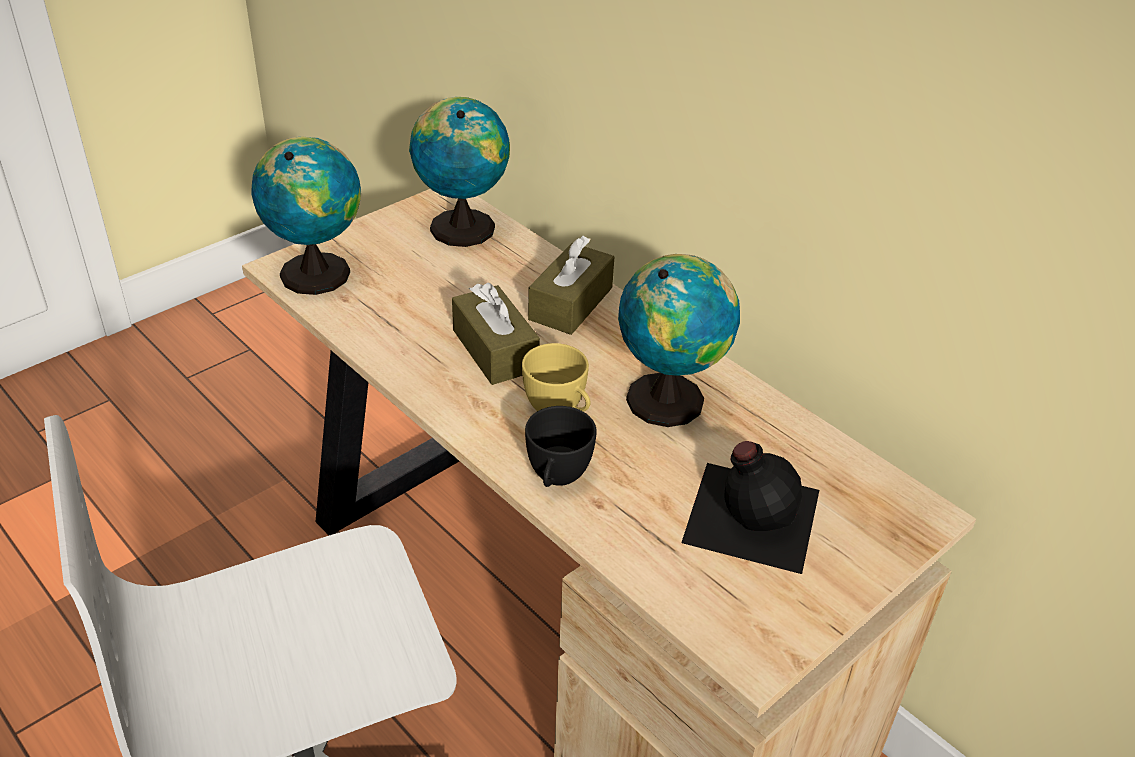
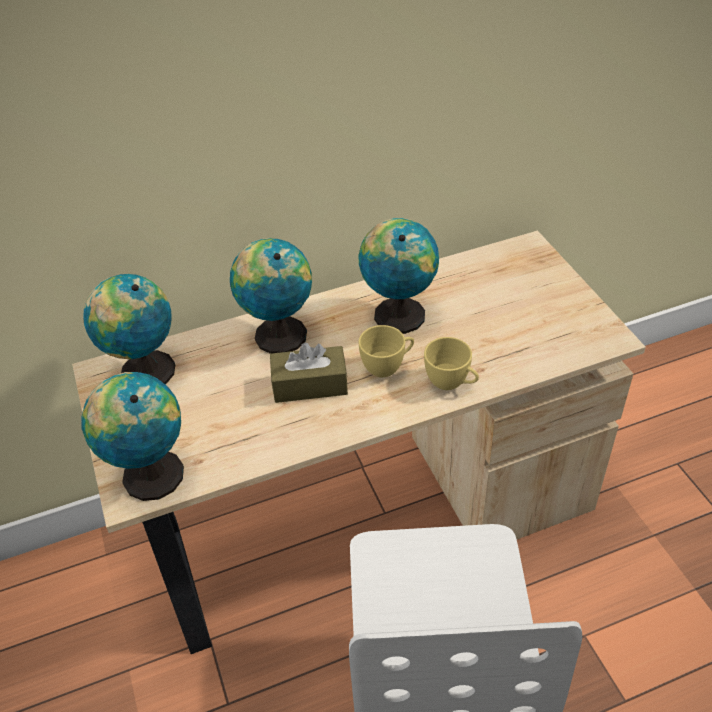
camera: 65 degrees left, 5 degrees up
black cup [525,406,597,487] -> yellow cup [424,337,479,390]
brown tissue box [528,236,614,335] -> globe [230,238,312,354]
black bottle [681,441,819,574] -> none

